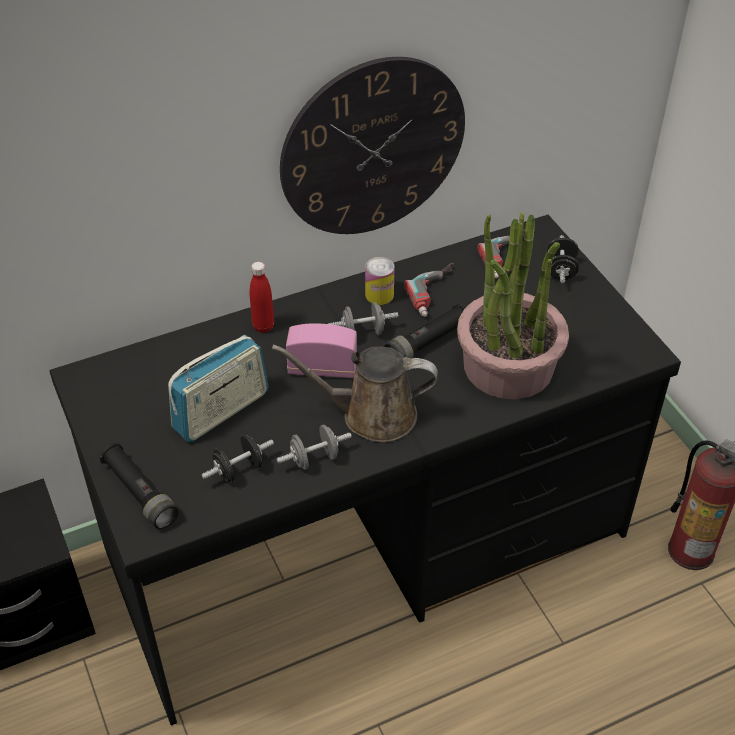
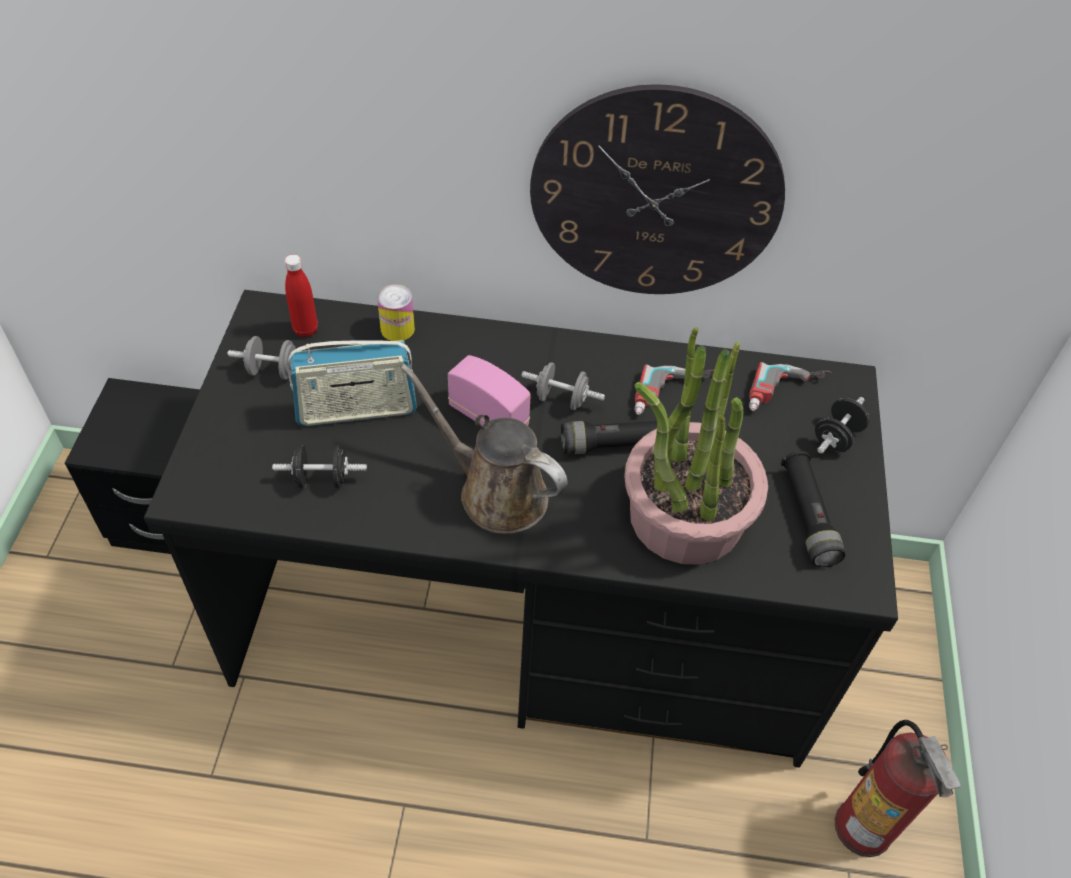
camera: 30 degrees right, 5 degrees up
black flashlight [99,443,179,529] -> black flashlight moved to [781,451,845,567]
red bottle [250,262,274,333] -> red bottle moved to [285,254,318,337]
grey dumbbell [277,425,352,470] -> grey dumbbell moved to [227,336,296,379]
can [365,257,395,305] -> can moved to [377,284,415,341]

